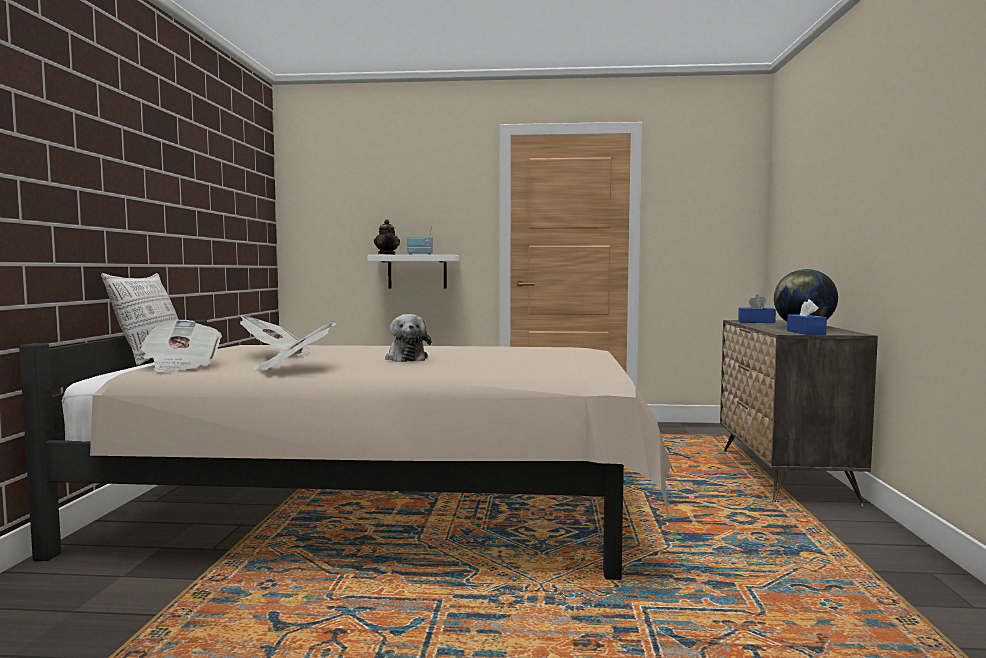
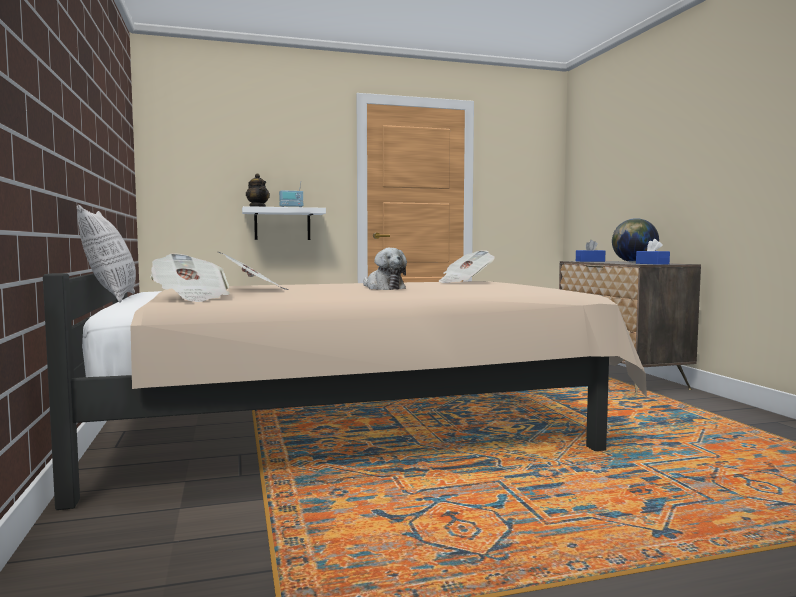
camera: 20 degrees left, 0 degrees up
newspaper [252,322,336,371] -> newspaper moved to [439,250,495,283]

